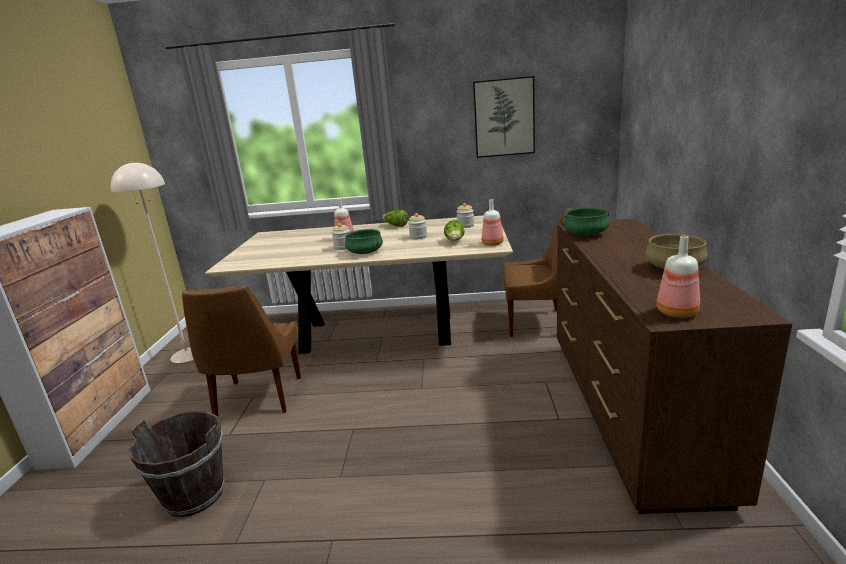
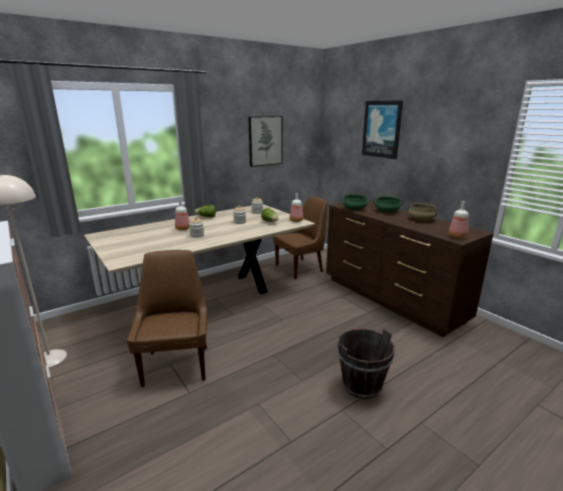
camera: 40 degrees left, 0 degrees up
brown bucket [129,411,225,517] -> brown bucket moved to [337,329,395,399]
brown chair [182,286,301,417] -> brown chair turned 150 degrees counterclockwise [127,250,207,387]
green cooking pot [345,229,383,254] -> green cooking pot moved to [373,196,403,212]
none -> picture [362,100,403,159]

